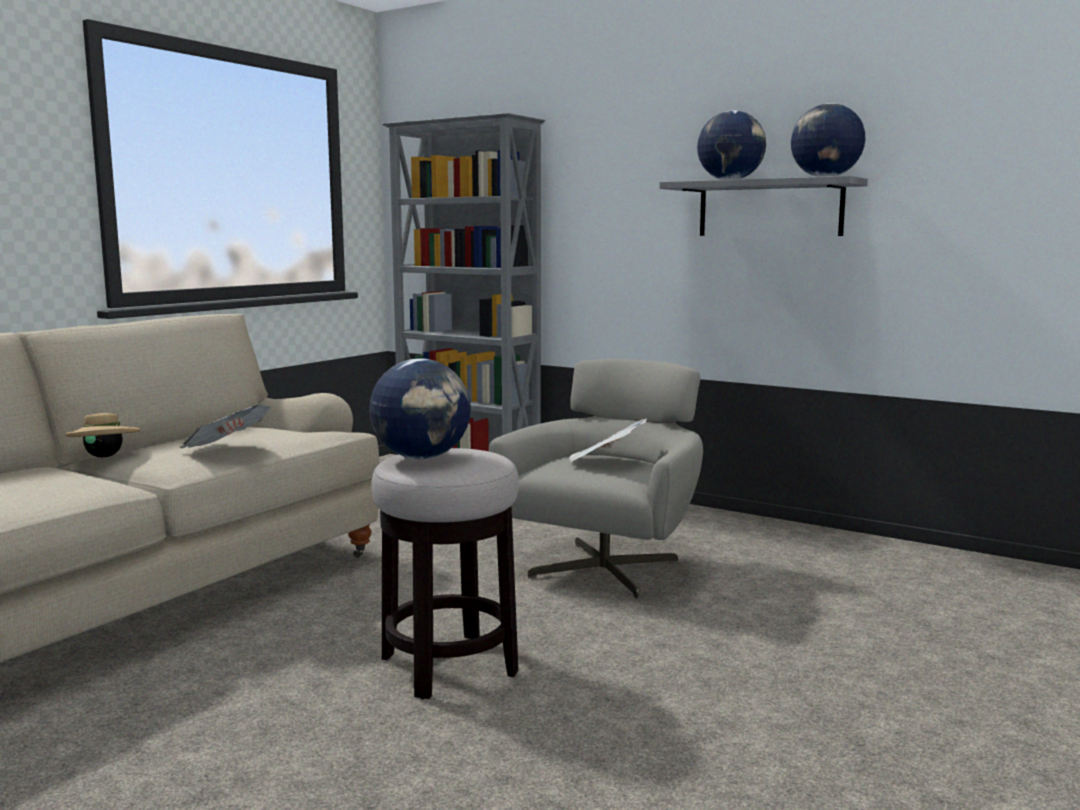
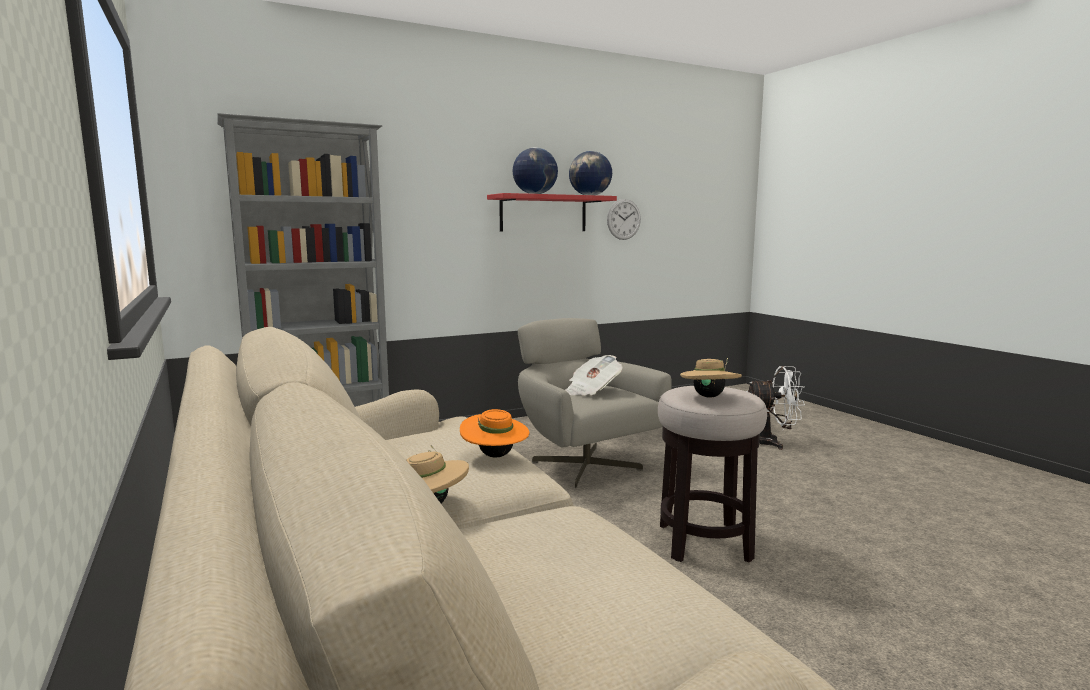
camera: 60 degrees left, 0 degrees up
newspaper [180,404,271,448] -> orange hat [460,409,529,458]
globe [369,358,471,459] -> beige hat [680,358,742,398]
grey shelf [659,176,868,236] -> red shelf [487,193,617,232]
none -> wall clock [607,199,641,240]
none -> white fan [746,366,805,450]

